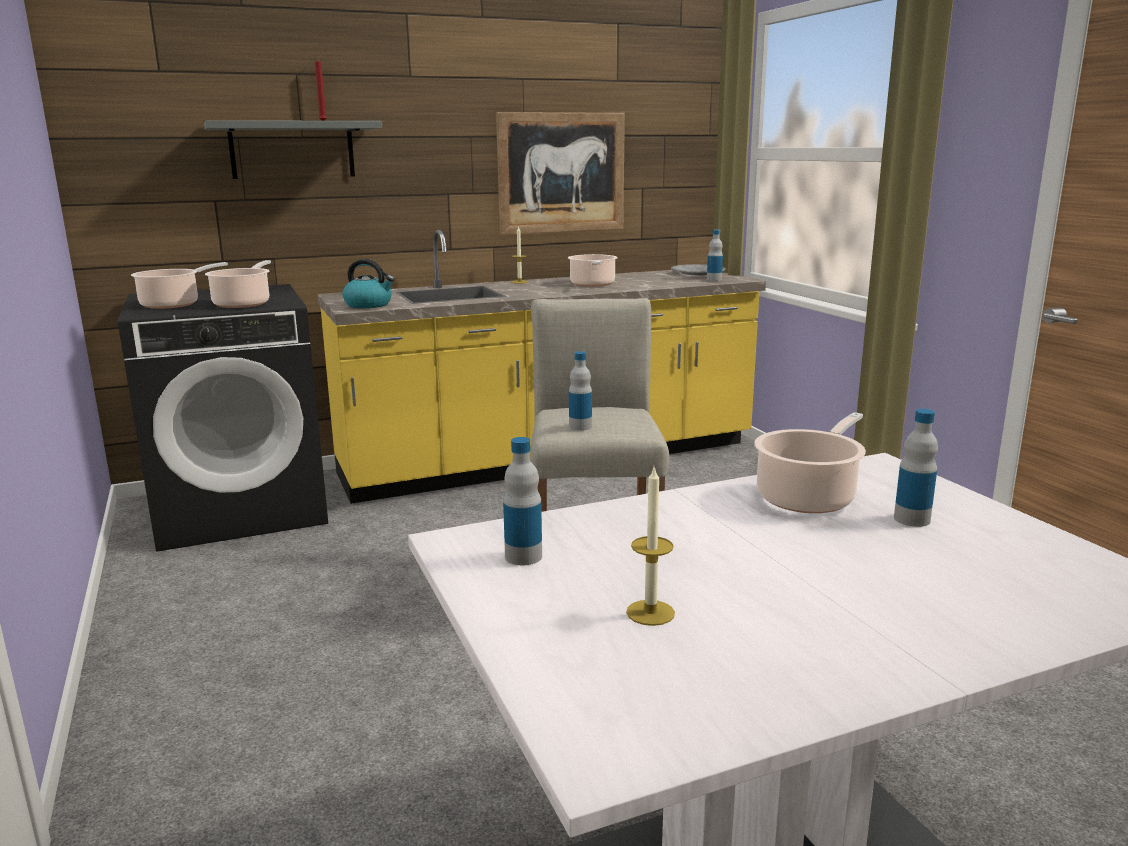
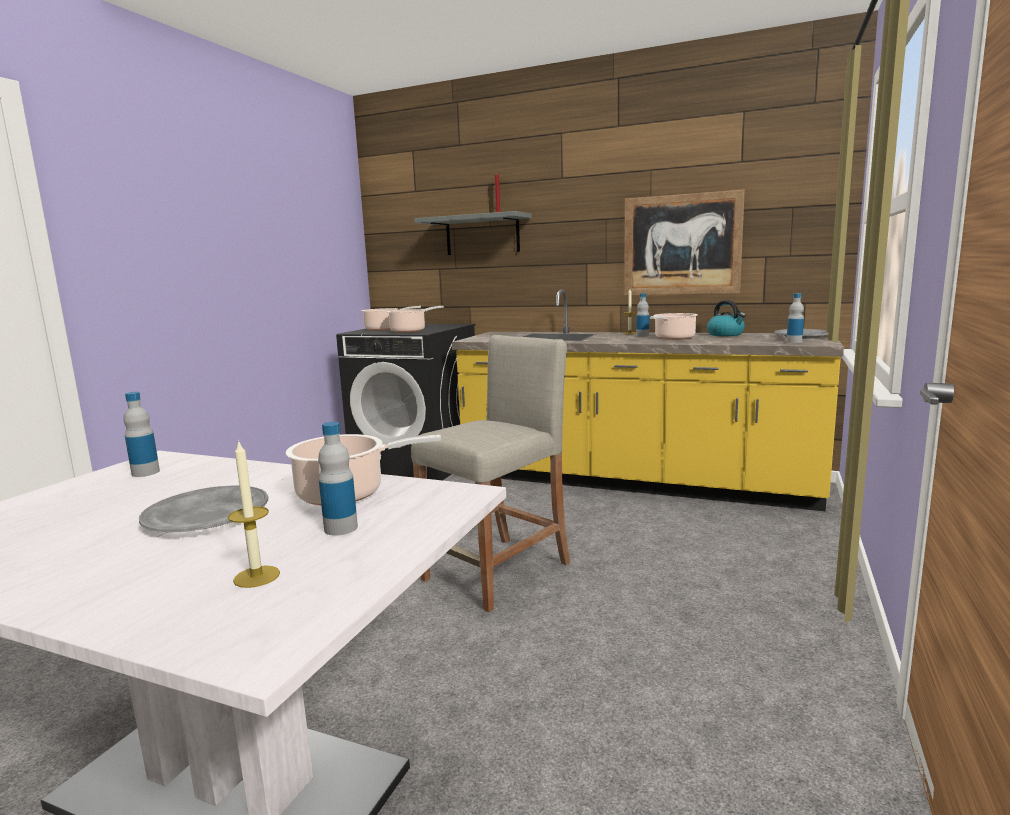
camera: 45 degrees right, 5 degrees down
kettle [343,259,395,308] -> kettle moved to [707,300,746,336]
bottle [569,351,592,431] -> bottle moved to [636,293,649,336]
candle [626,468,675,626] -> candle moved to [228,440,280,588]
none -> grey plate [139,486,268,532]

